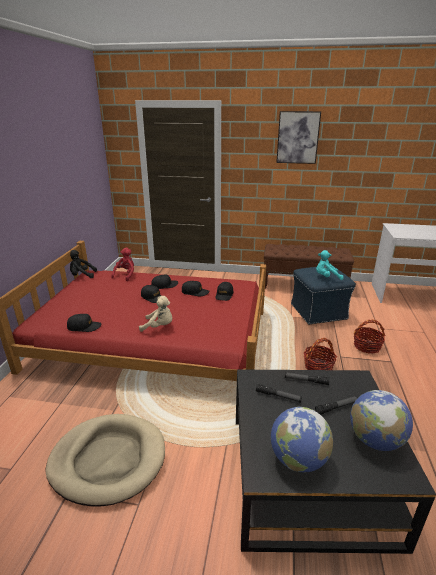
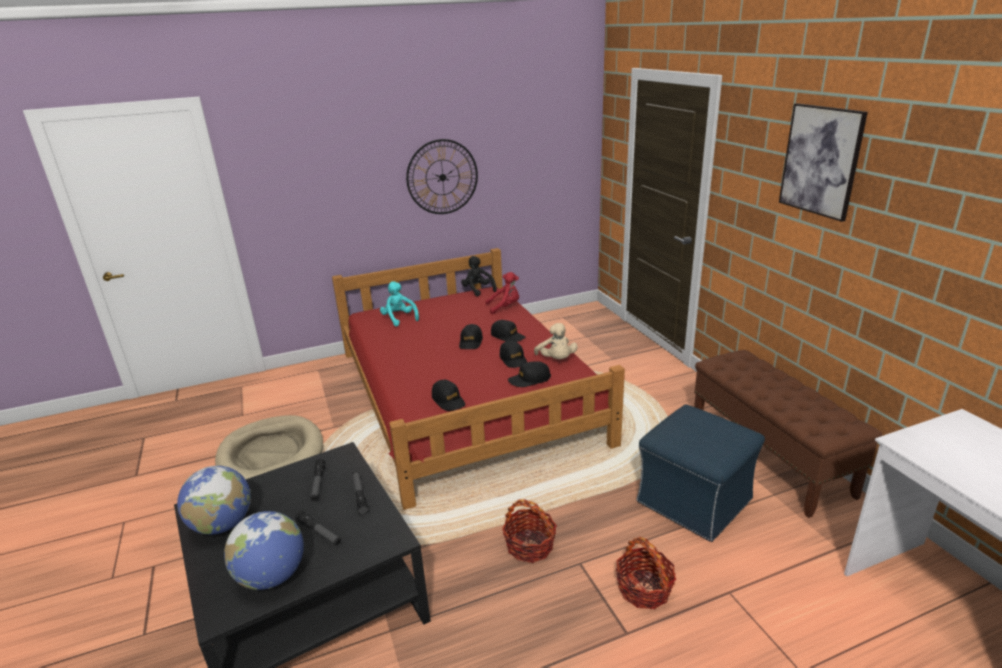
camera: 60 degrees right, 0 degrees up
black cap [67,314,102,332] -> black cap moved to [432,380,465,411]
beige plush toy [139,296,172,332] -> beige plush toy moved to [534,323,578,359]
turquoise plush toy [316,250,343,280] -> turquoise plush toy moved to [380,281,419,326]
none -> wall clock [406,139,478,214]

